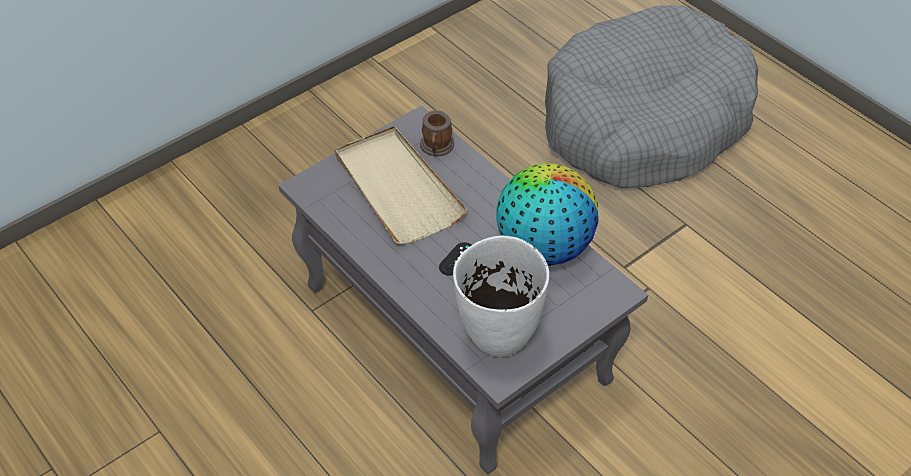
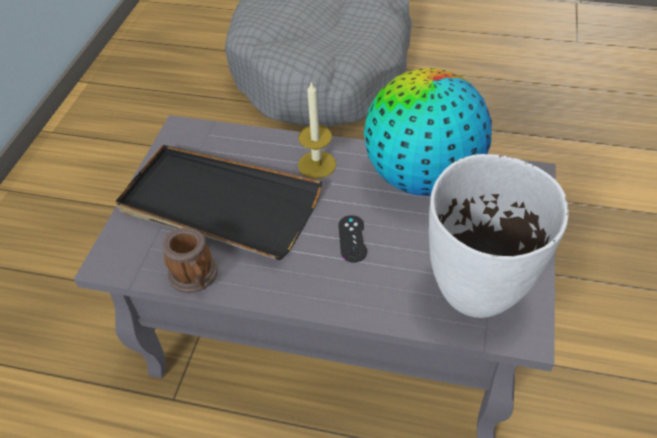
camera: 35 degrees left, 0 degrees up
beige tray [335,126,467,244] -> black tray [115,145,322,260]
mug [420,111,454,156] -> mug moved to [162,228,217,293]
none -> candle [298,82,336,179]

